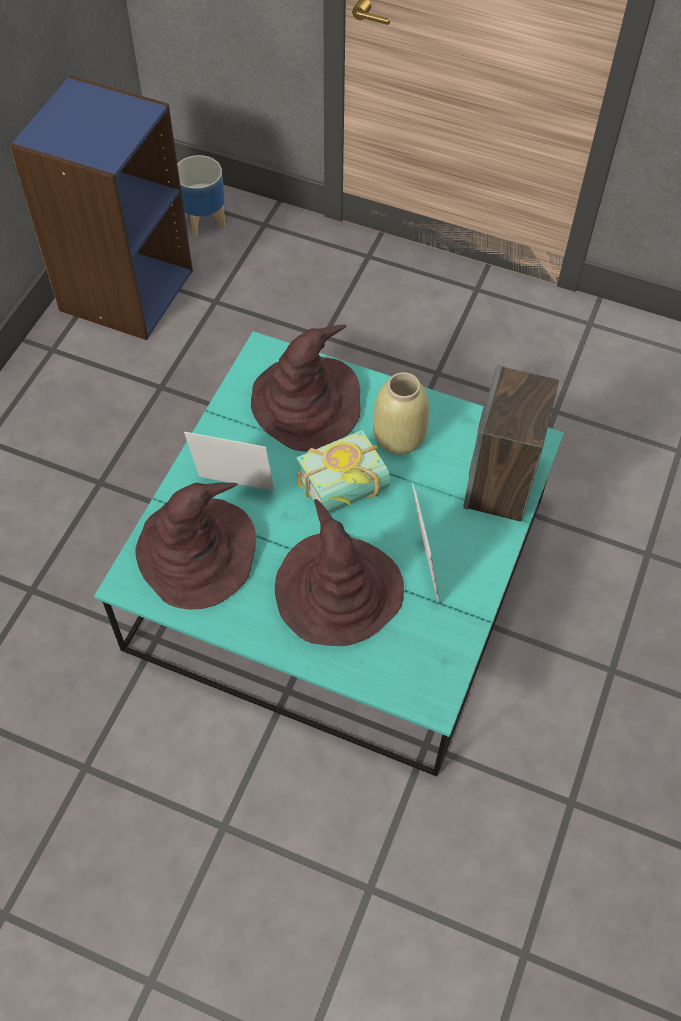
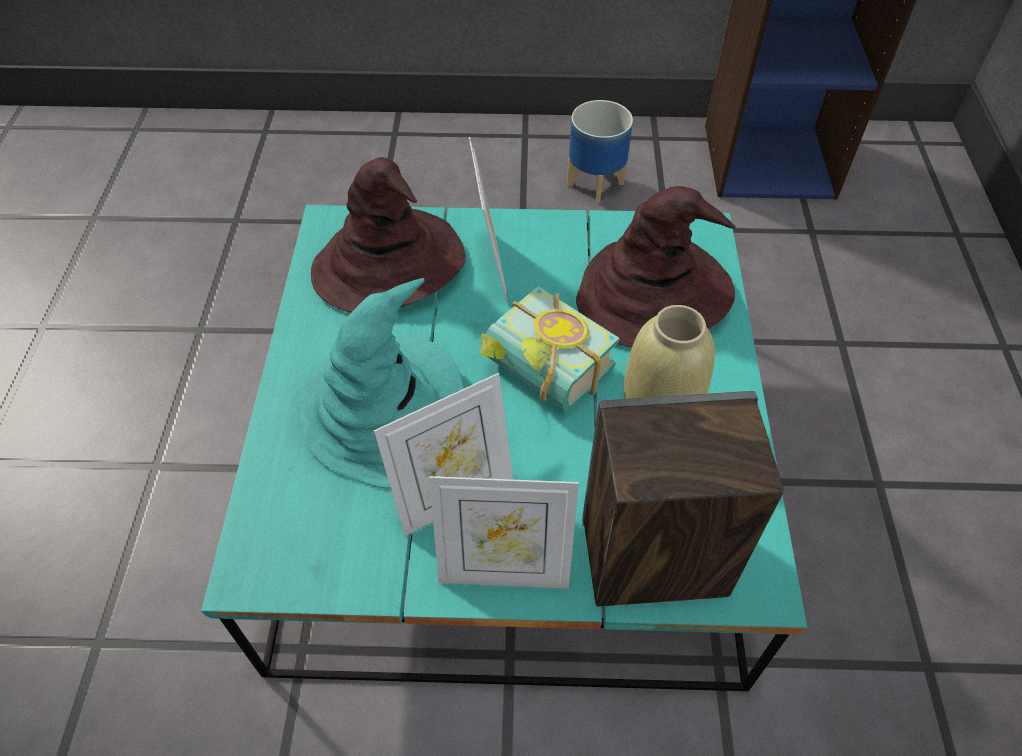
camera: 70 degrees right, 5 degrees down
planter [177,155,226,237] -> planter moved to [567,100,633,203]
brown hat [275,499,404,646] -> turquoise hat [297,278,464,488]
none -> picture frame [429,476,579,589]

